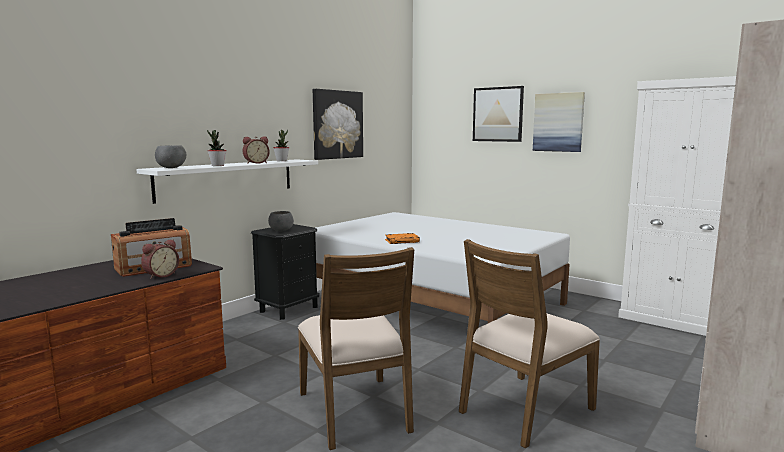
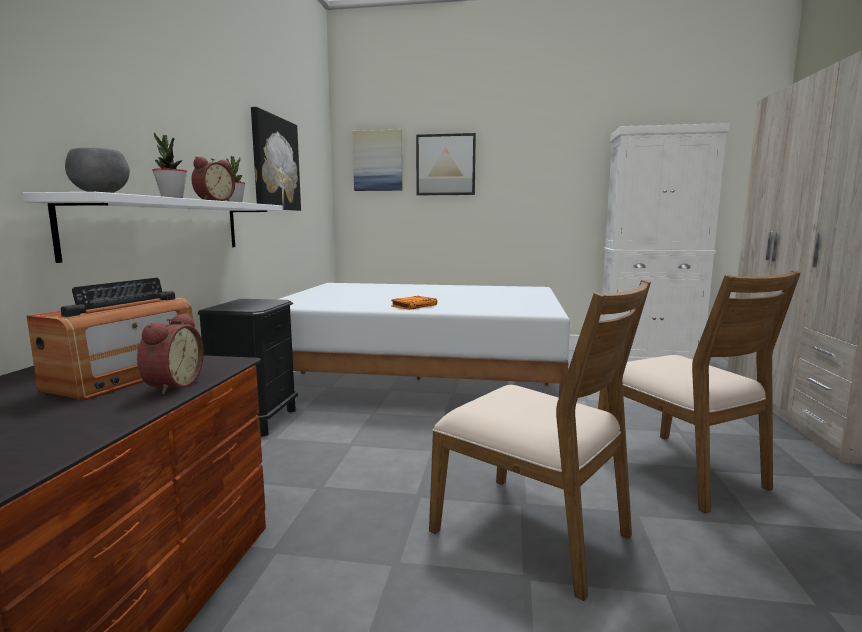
camera: 30 degrees left, 0 degrees up
grey bowl [268,211,294,231] -> none
brown chair [459,239,600,449] -> brown chair turned 45 degrees counterclockwise [598,270,801,514]
picture [533,92,585,152] -> picture moved to [353,130,402,191]

